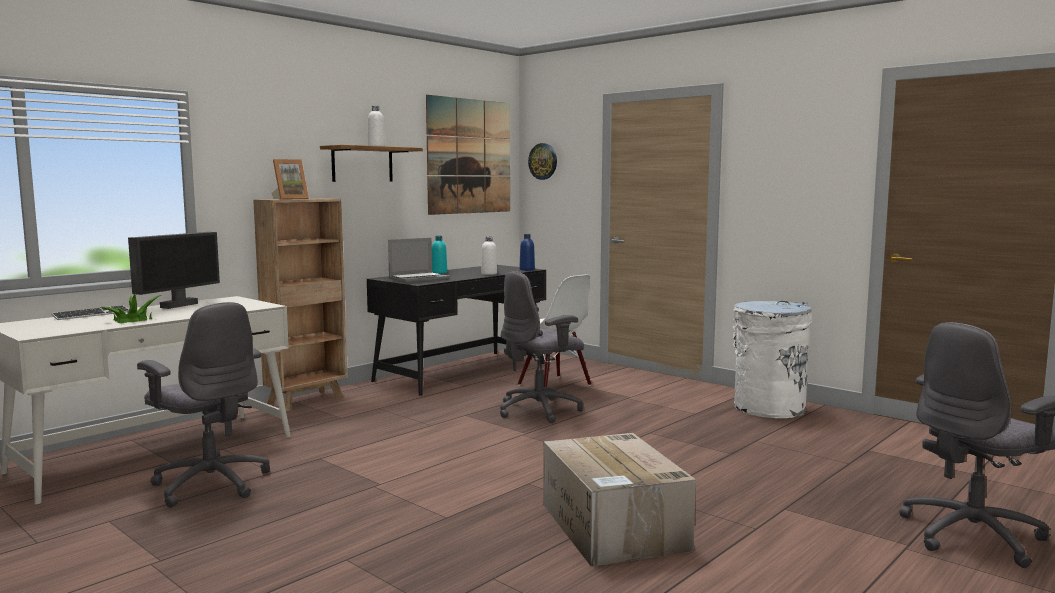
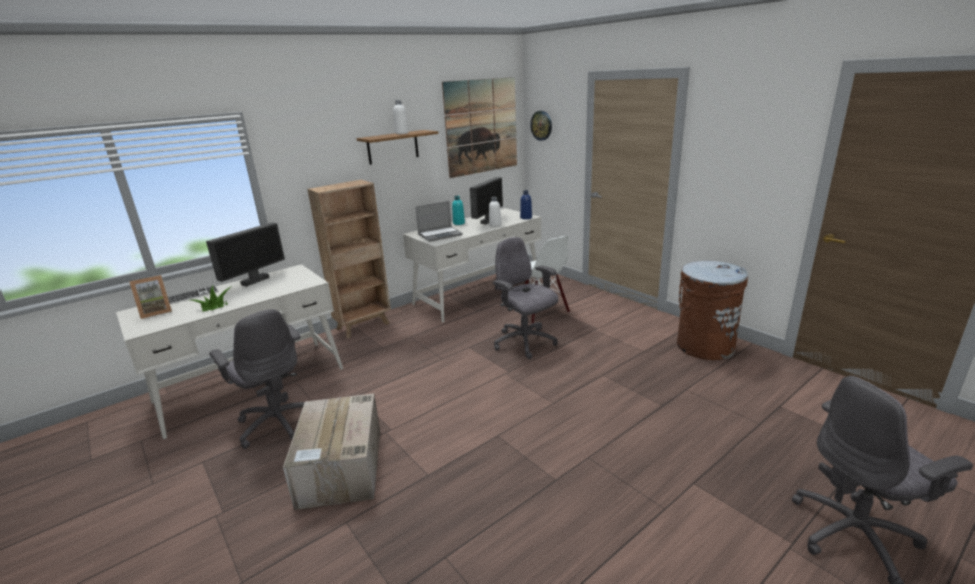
camera: 10 degrees right, 15 degrees up
picture frame [272,159,309,200] -> picture frame moved to [129,275,172,319]
black desk [367,265,546,396] -> white desk [403,208,541,322]
grey office chair [500,271,584,423] -> grey office chair turned 75 degrees clockwise [493,237,558,359]
cardboard box [543,433,696,567] -> cardboard box moved to [283,394,380,510]
white trash can [733,300,812,418] -> brown trash can [677,261,748,360]
none -> monitor [470,177,503,224]

